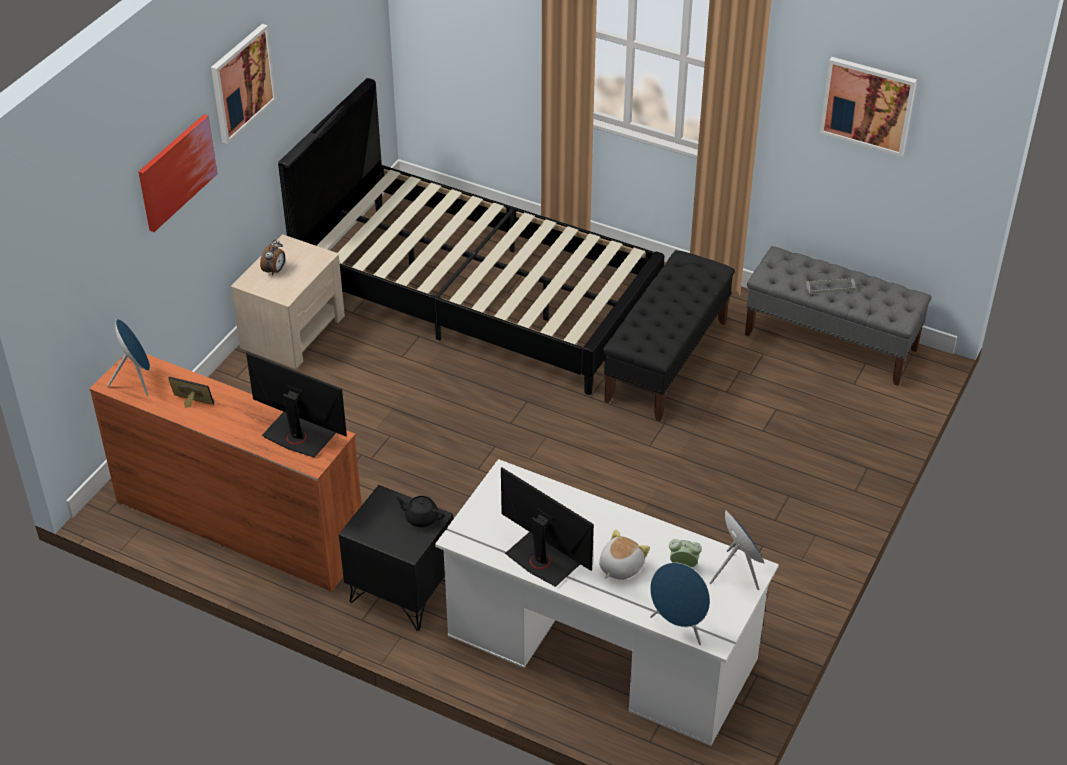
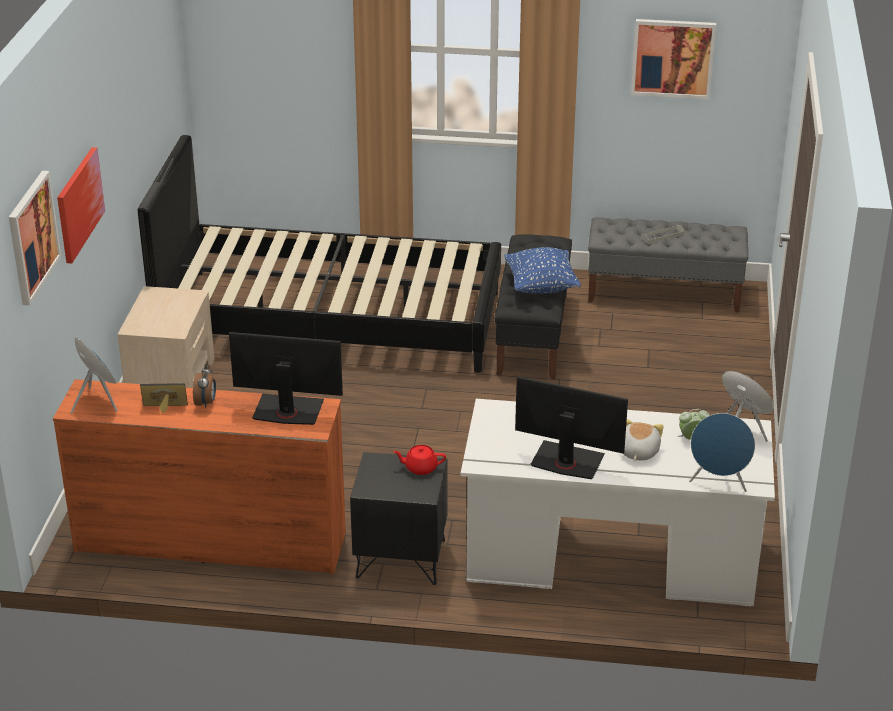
camera: 20 degrees left, 10 degrees down
picture [211,24,277,144] -> picture moved to [9,171,61,305]
alarm clock [260,240,285,276] -> alarm clock moved to [193,364,216,408]
black teapot [395,496,445,527] -> red teapot [393,445,446,475]
none -> blue pillow [504,247,581,294]

